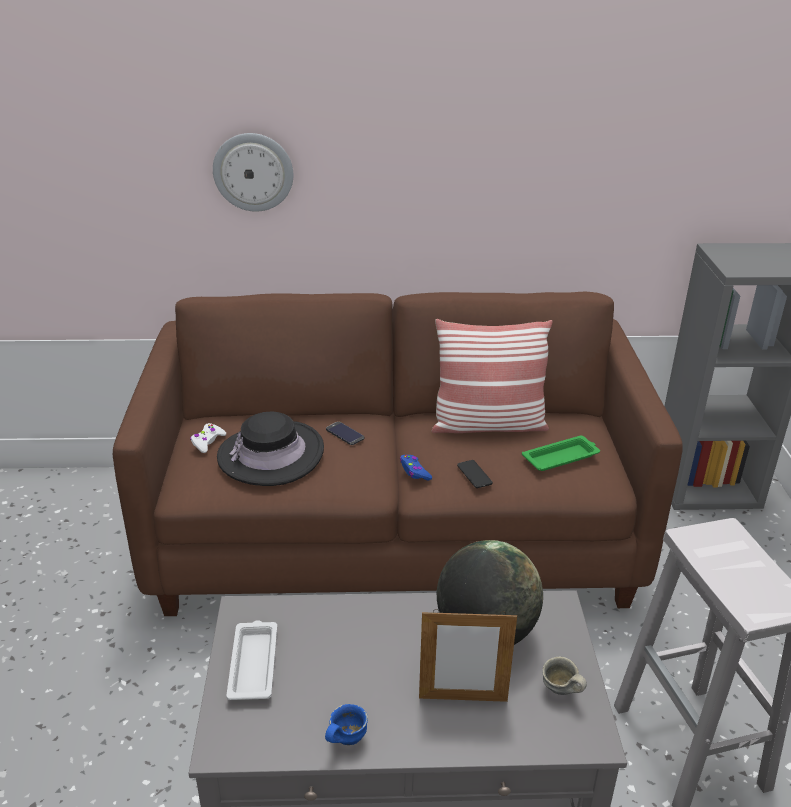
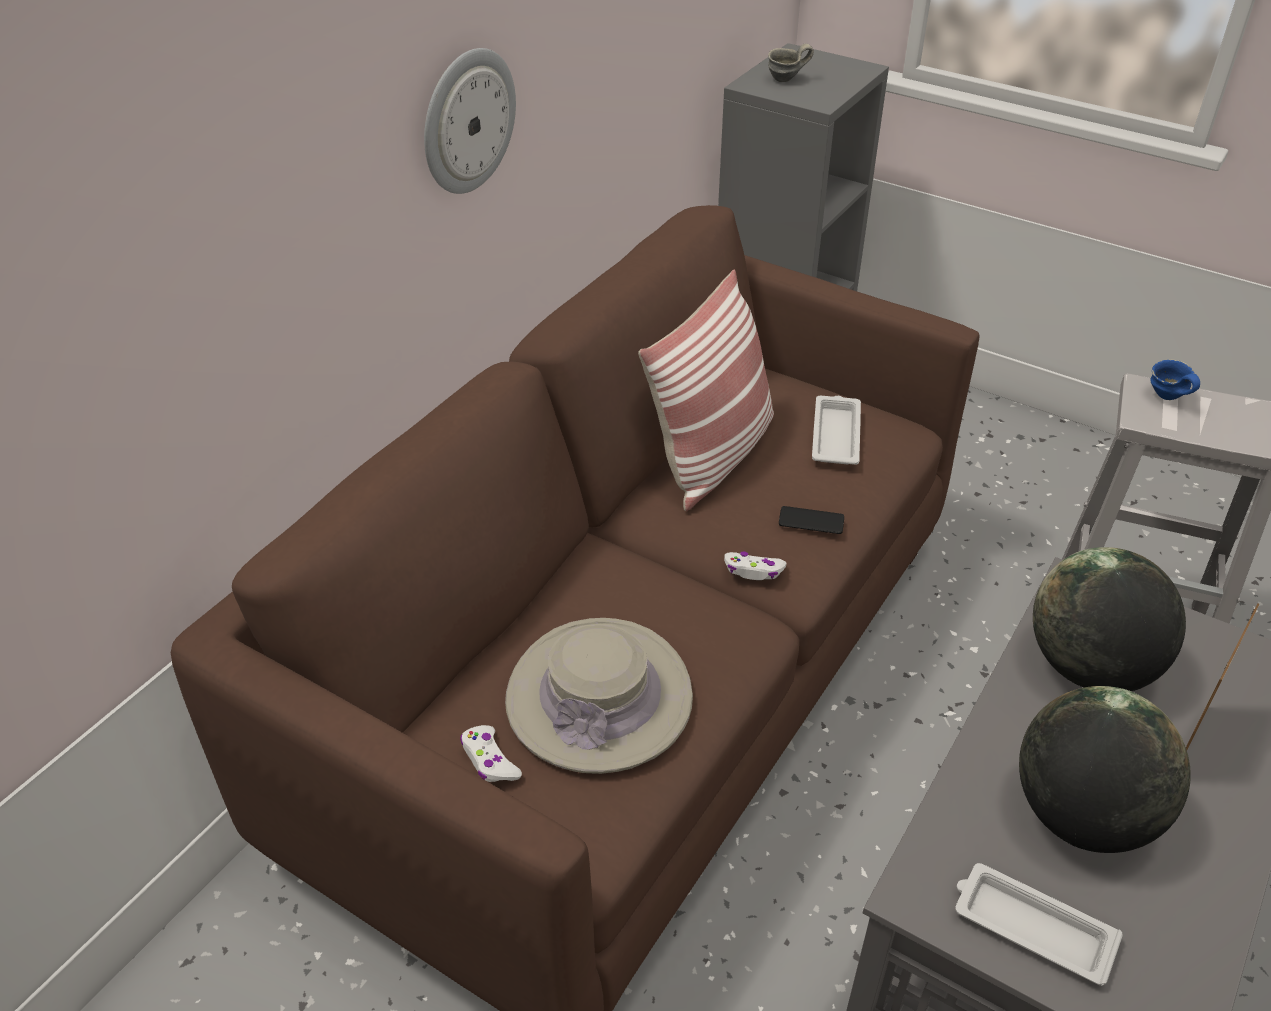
camera: 55 degrees left, 10 degrees up
wall clock [213,133,293,212] -> wall clock moved to [424,48,516,194]
black hat [217,412,324,486] -> beige hat [505,618,693,774]
blue mug [325,704,368,745] -> blue mug moved to [1150,360,1200,400]
phone [326,422,364,445] -> none
blue game controller [400,455,432,480] -> white game controller [724,551,787,580]
green tray [522,436,600,471] -> white tray [812,396,861,465]
grey mug [542,657,587,695] -> grey mug moved to [768,44,814,82]
none -> globe [1019,686,1191,853]

